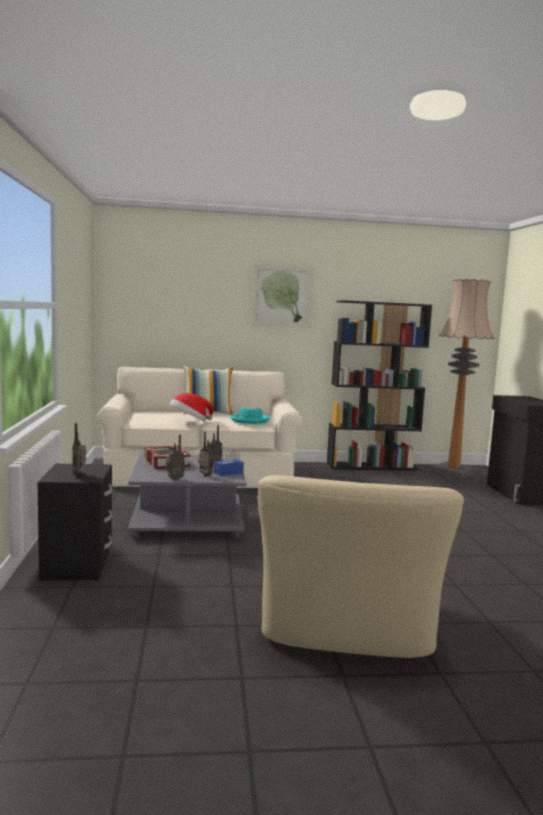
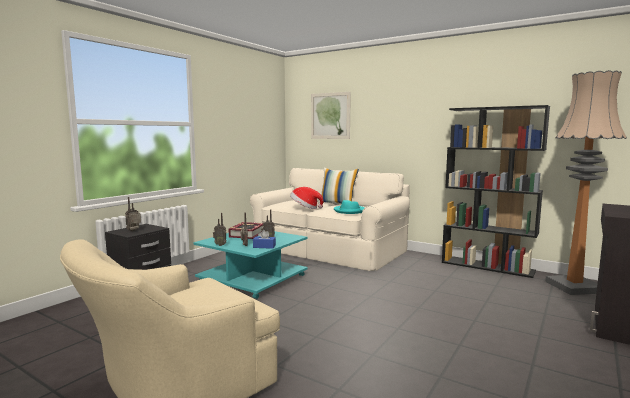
camera: 40 degrees right, 0 degrees up
grey coffee table [128,454,246,539] -> turquoise coffee table [193,231,308,299]
picture [252,265,314,328] -> picture moved to [311,92,351,139]

